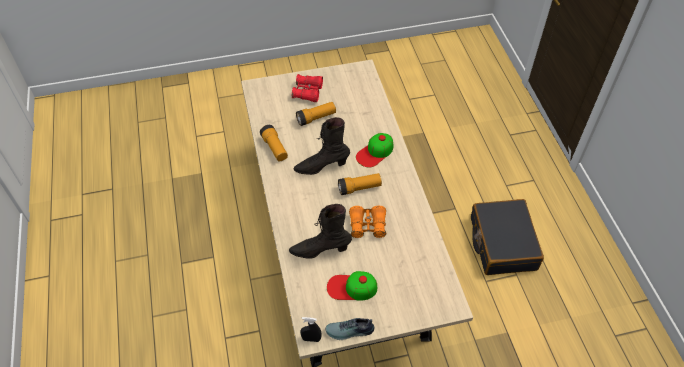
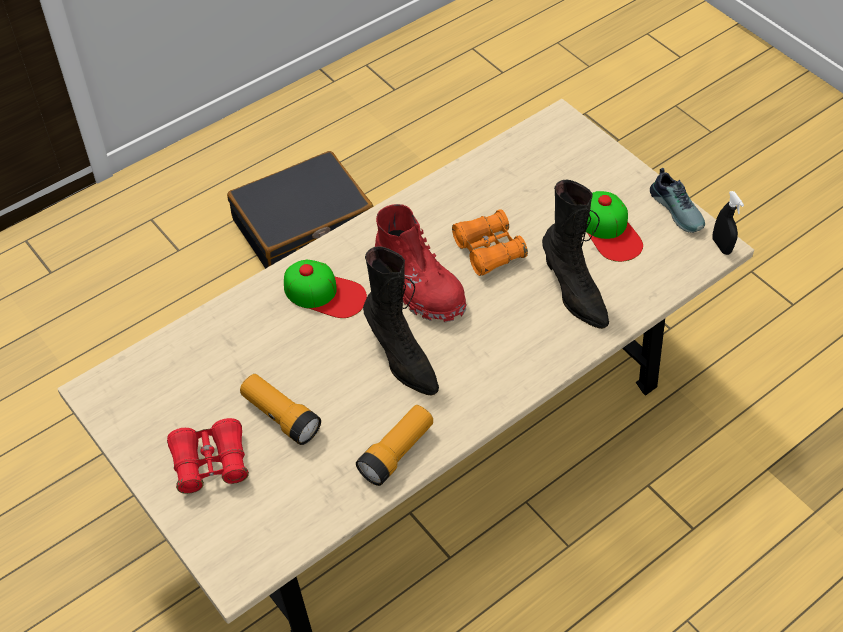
camera: 115 degrees left, 0 degrees up
flashlight [338,173,382,195] -> red boot [375,204,467,323]

